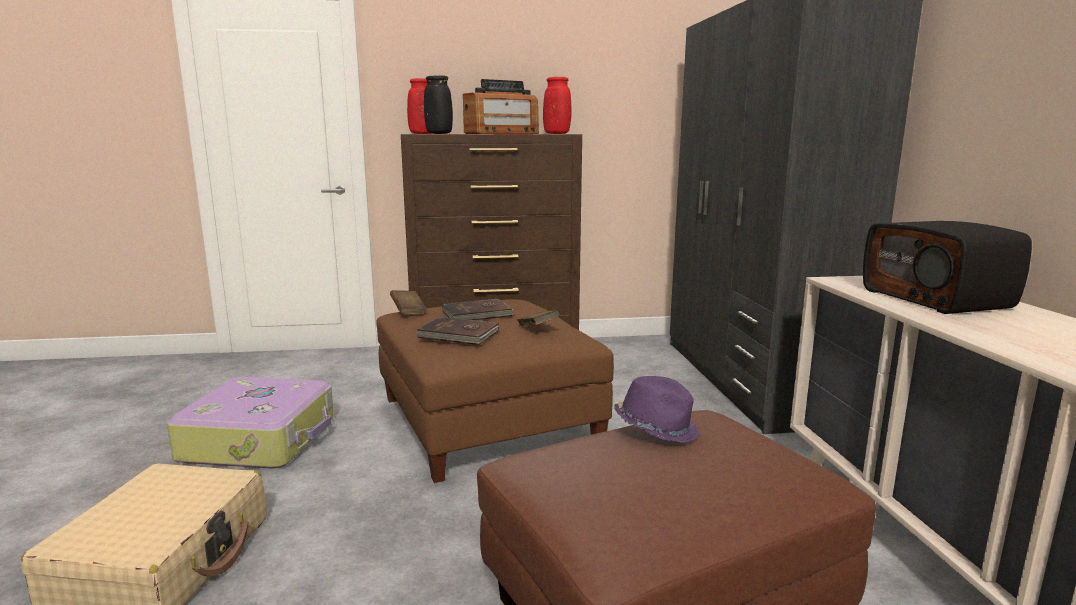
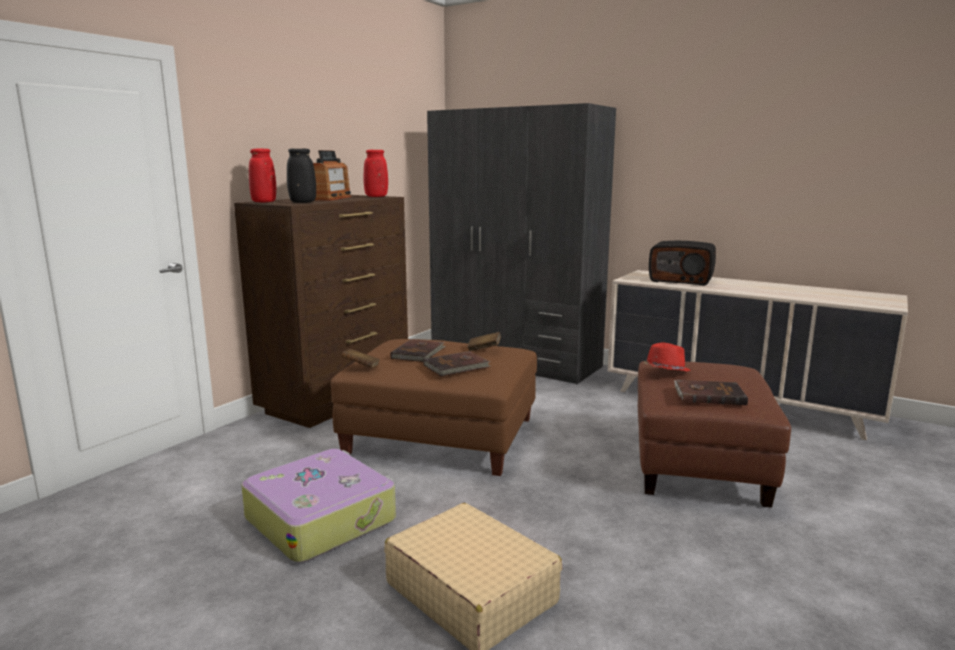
camera: 50 degrees left, 0 degrees up
purple hat [614,376,701,443] -> red hat [643,343,691,371]
none -> brown book [674,380,748,405]

